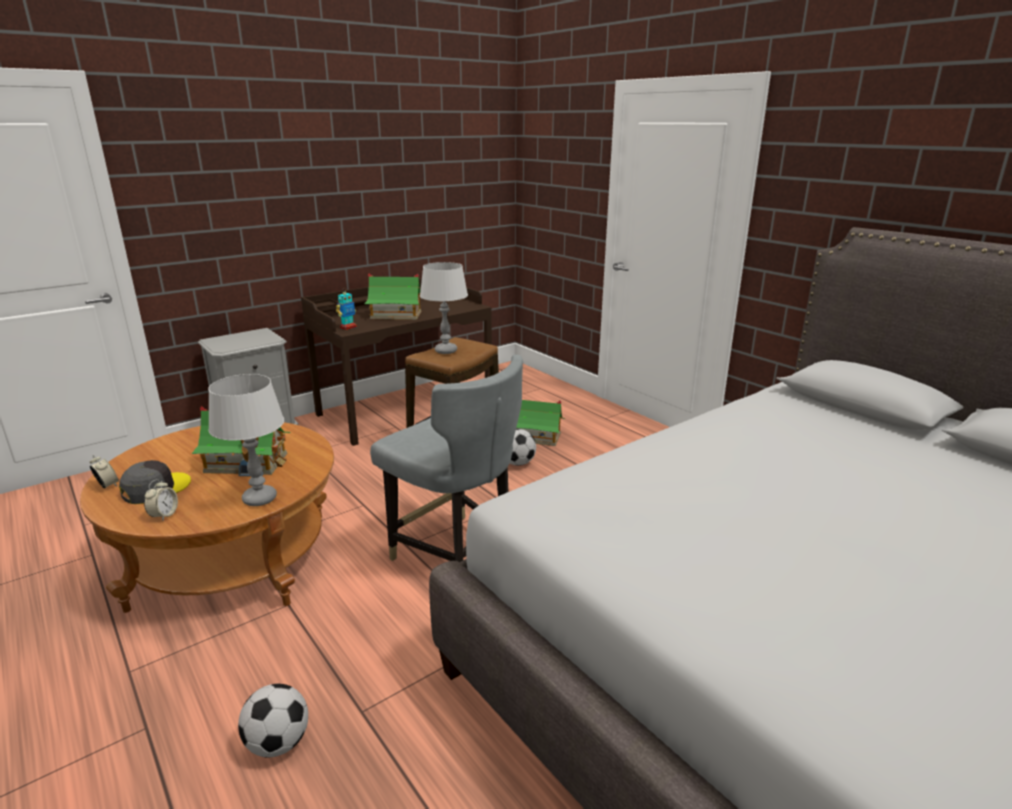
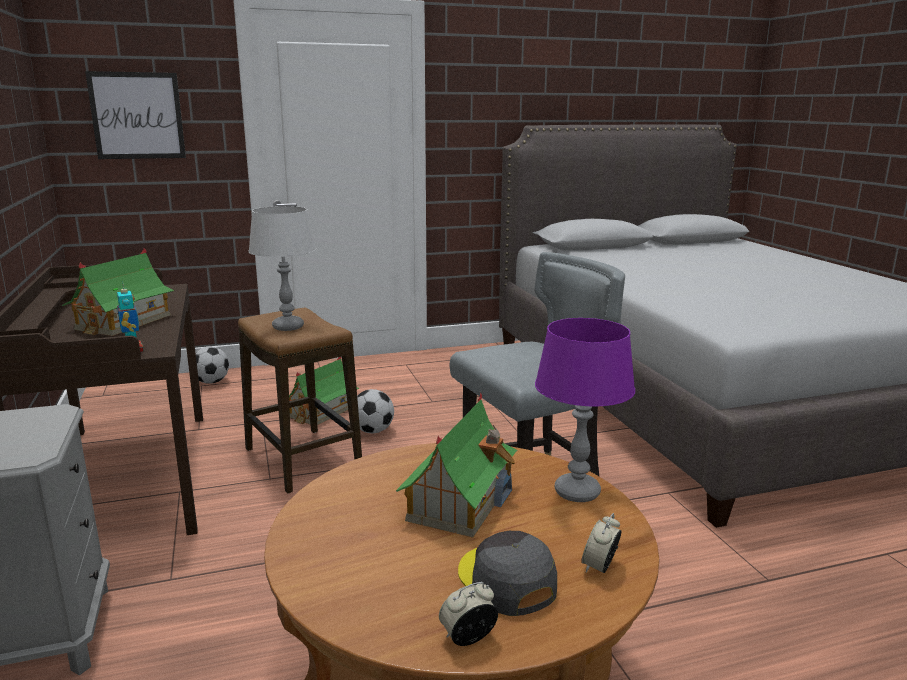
camera: 70 degrees left, 5 degrees down
alarm clock [144,479,178,521] -> alarm clock turned 90 degrees counterclockwise [581,513,622,573]
grey table lamp [208,374,284,506] -> purple table lamp [535,318,635,502]
football [238,684,308,757] -> football moved to [196,346,229,384]
none -> picture [85,71,186,159]

